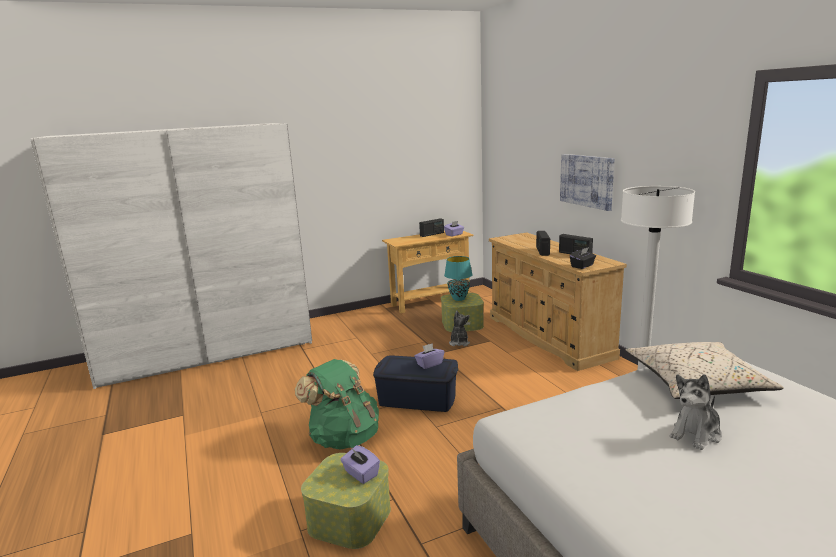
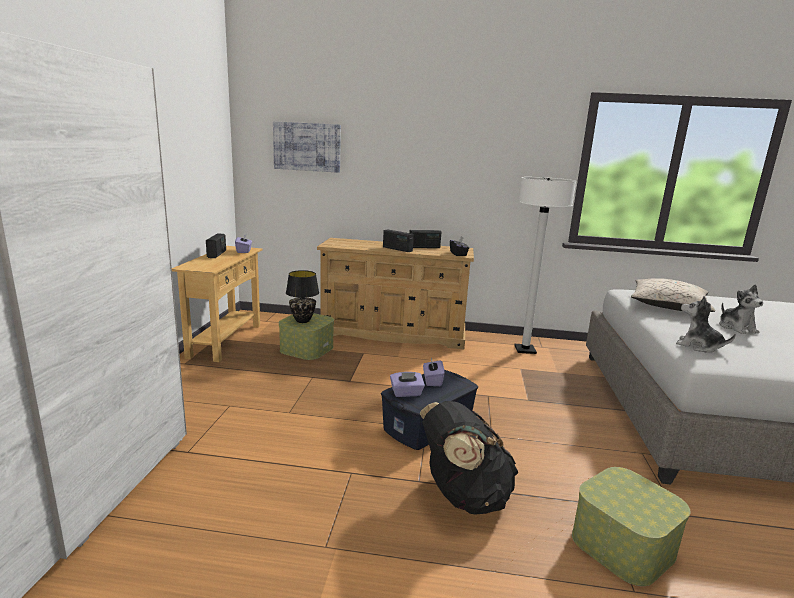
camera: 60 degrees left, 0 degrees up
green backpack [295,359,379,449] -> black backpack [419,401,518,515]
purple tissue box [341,445,380,484] -> purple tissue box moved to [390,372,425,397]
turquoise table lamp [444,256,473,301] -> black table lamp [286,270,319,323]
plush toy [449,311,470,346] -> plush toy moved to [676,296,736,353]
picture [560,154,615,211] -> picture moved to [273,121,341,173]

